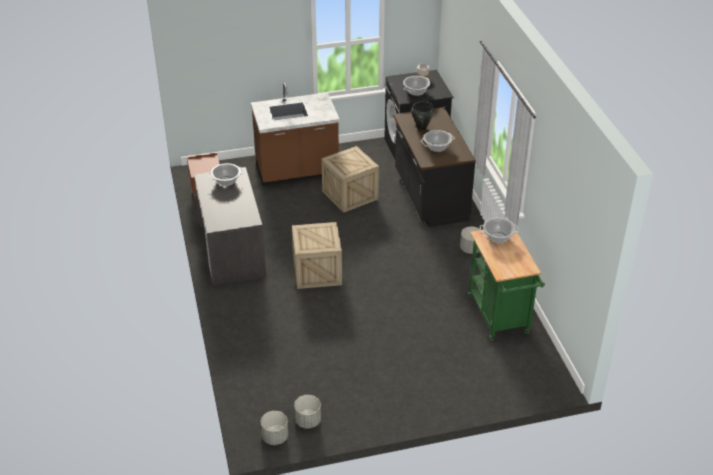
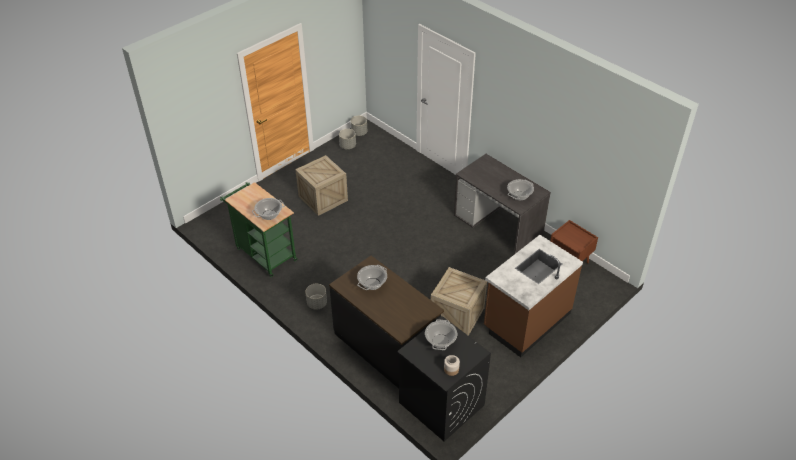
camera: 150 degrees right, 5 degrees up
crate [292,222,342,289] -> crate moved to [295,155,348,216]
black cooking pot [411,101,434,130] -> none

